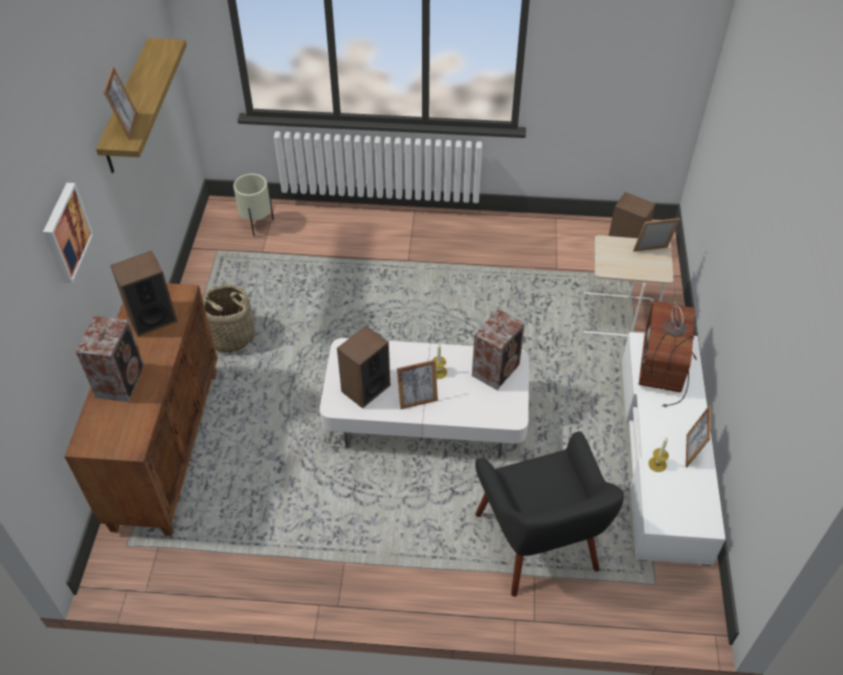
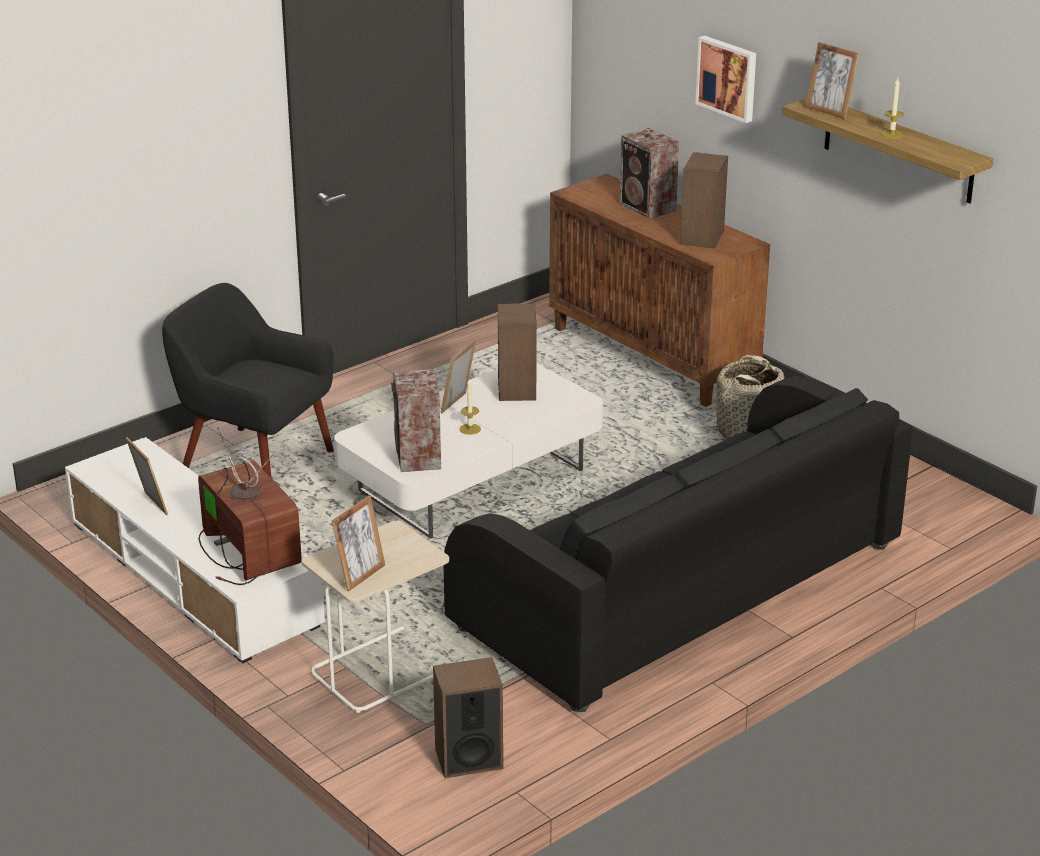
camera: 135 degrees right, 20 degrees down
beige planter [233,174,274,236] -> none
candle [648,437,669,472] -> candle moved to [881,78,904,139]
none -> black sofa [443,376,913,712]

